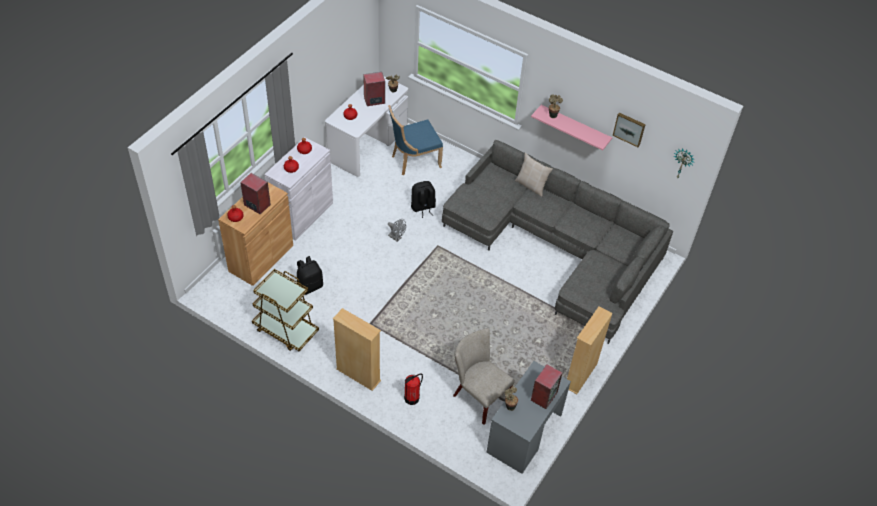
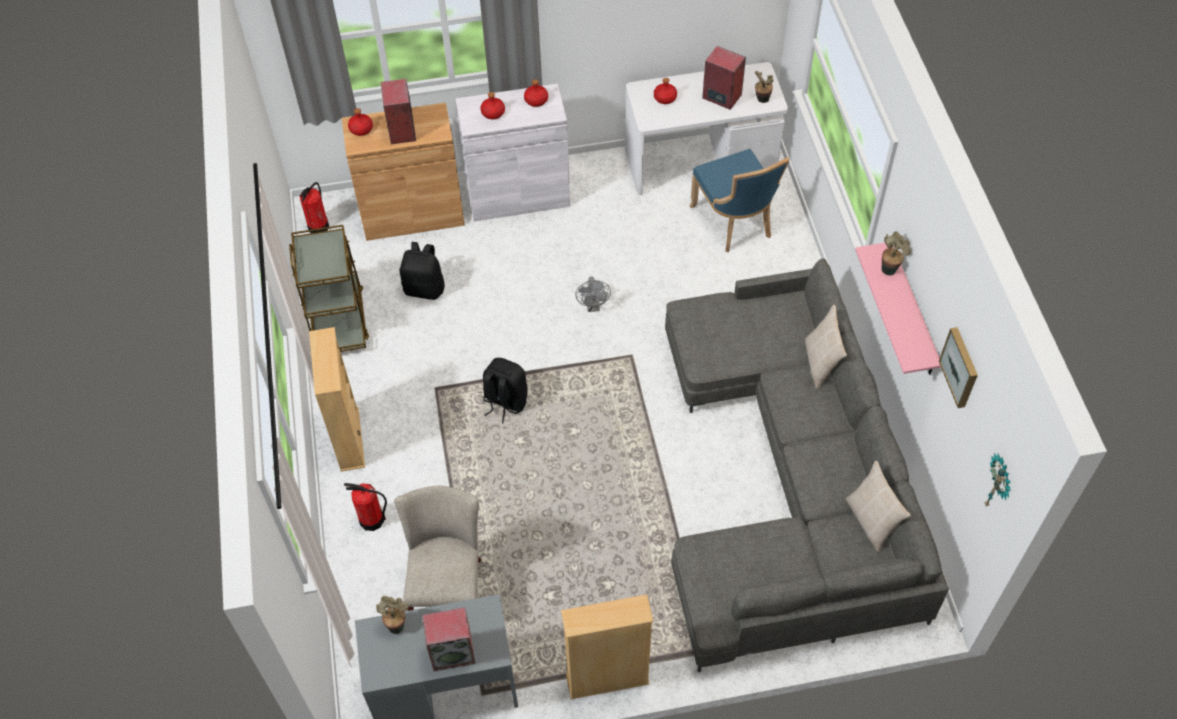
camera: 50 degrees right, 5 degrees up
blue chair [388,105,443,175] -> blue chair turned 135 degrees counterclockwise [689,149,790,252]
black backpack [411,181,436,218] -> black backpack moved to [483,358,528,423]
none -> fire extinguisher [300,182,329,233]
none -> beige pillow [846,461,911,552]

